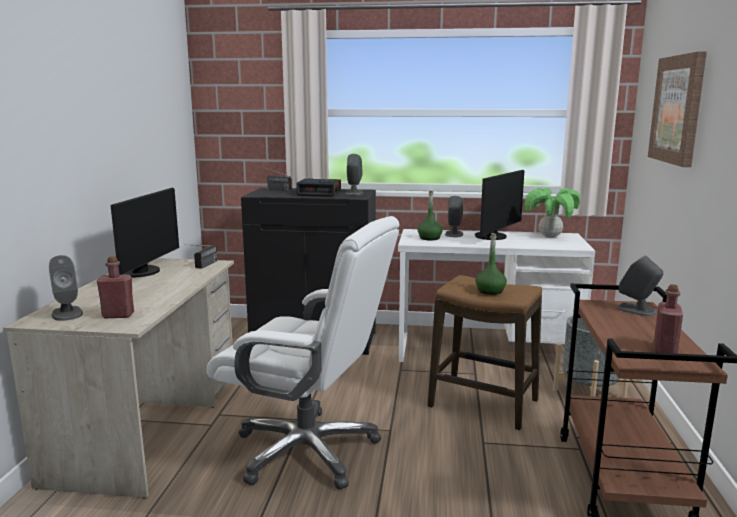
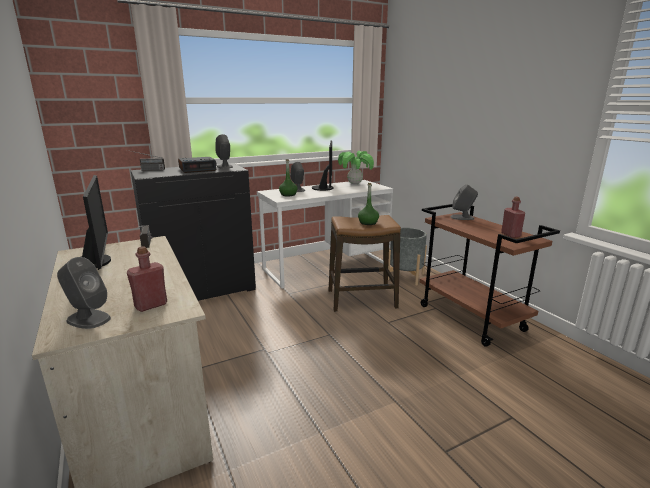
camera: 35 degrees left, 5 degrees up
white office chair [206,216,400,490] -> none
picture [648,51,707,167] -> none

